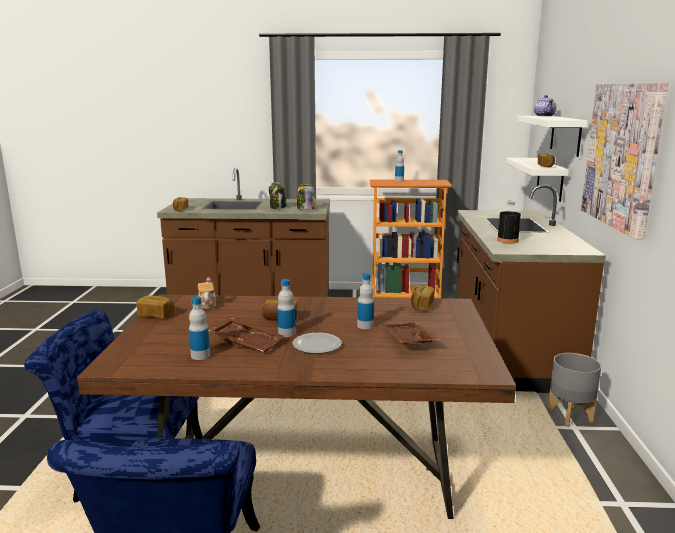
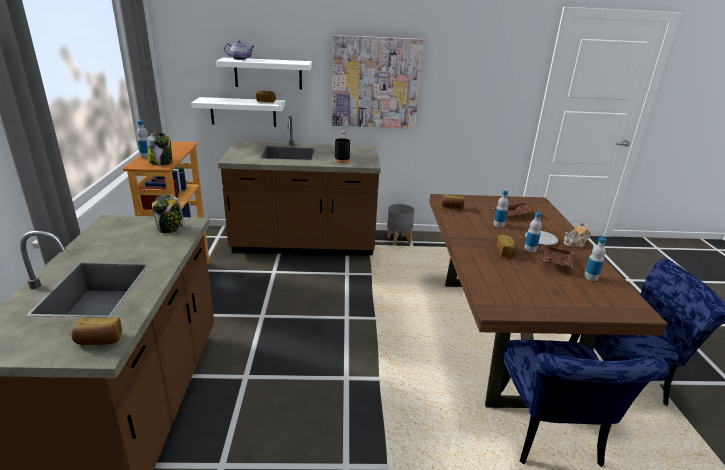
camera: 95 degrees left, 10 degrees up
bread [136,296,174,318] -> none
teapot [198,277,216,309] -> teapot moved to [564,222,591,248]
jar [269,182,287,209] -> jar moved to [147,133,173,165]

